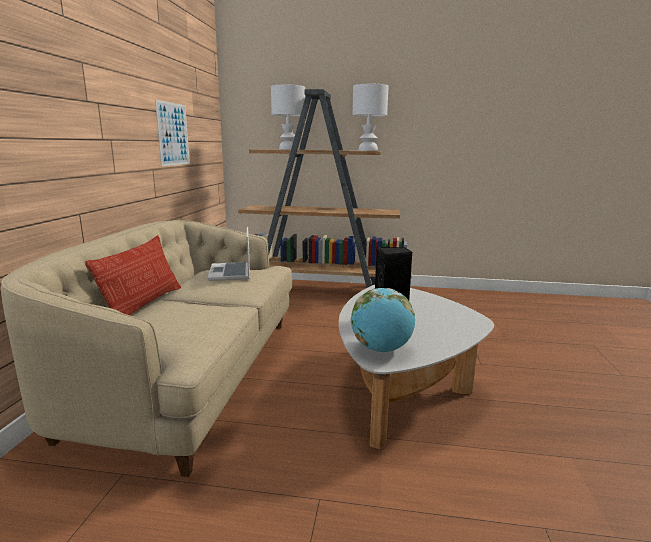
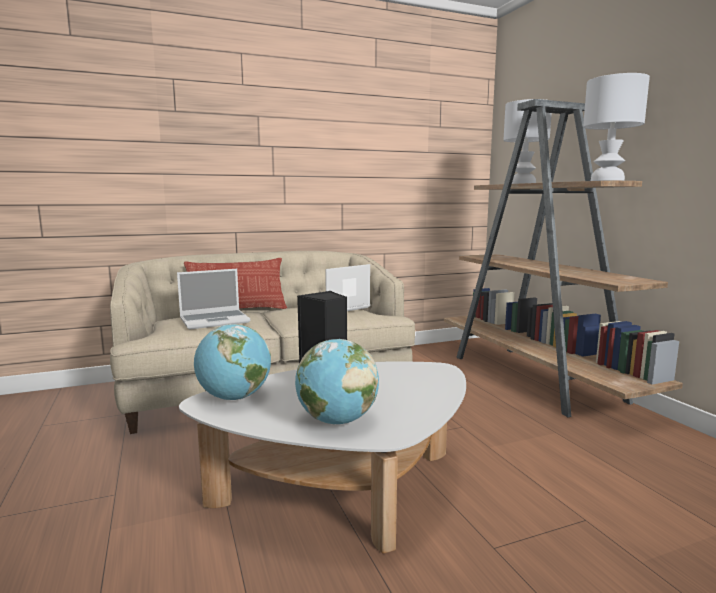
camera: 60 degrees right, 5 degrees down
picture [155,100,190,166] -> none
none -> laptop [177,269,250,329]
none -> globe [295,339,379,424]

